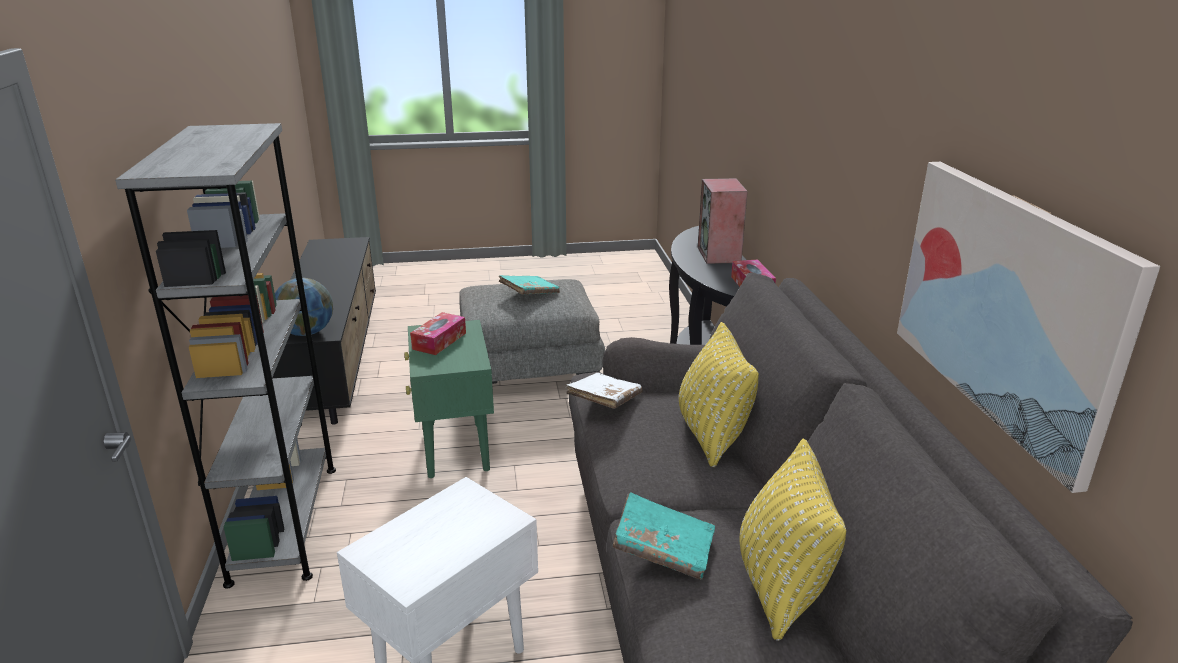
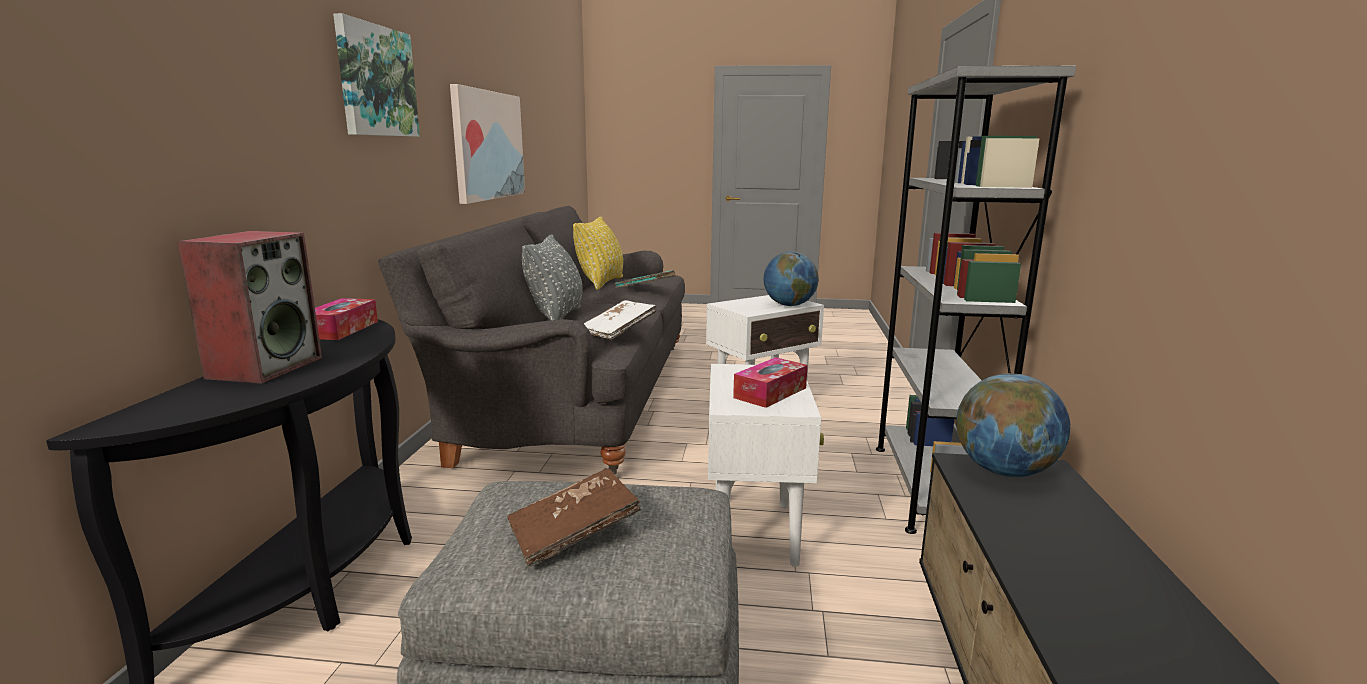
camera: 165 degrees left, 10 degrees down
green side table [404,320,494,478] -> white side table [708,364,824,567]
turquoise book [499,275,560,294] -> brown book [507,469,641,567]
yellow pillow [679,322,759,467] -> grey pillow [522,235,583,320]
none -> picture [333,13,420,137]
none -> globe [763,251,819,306]

